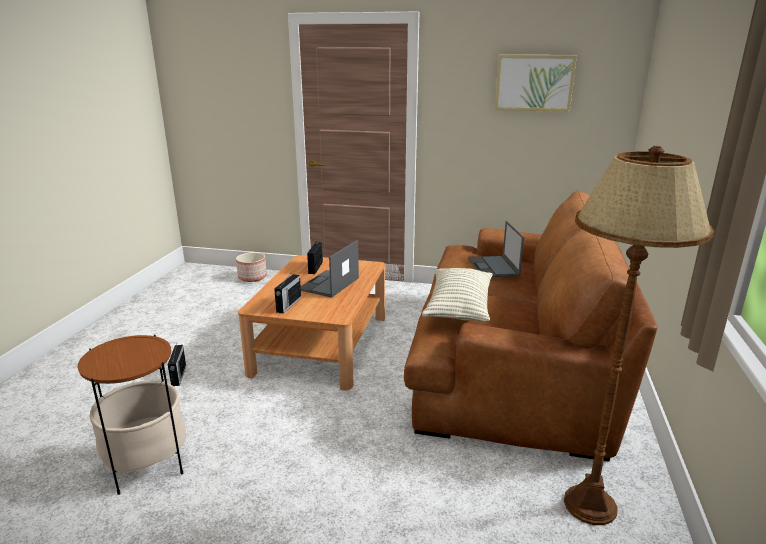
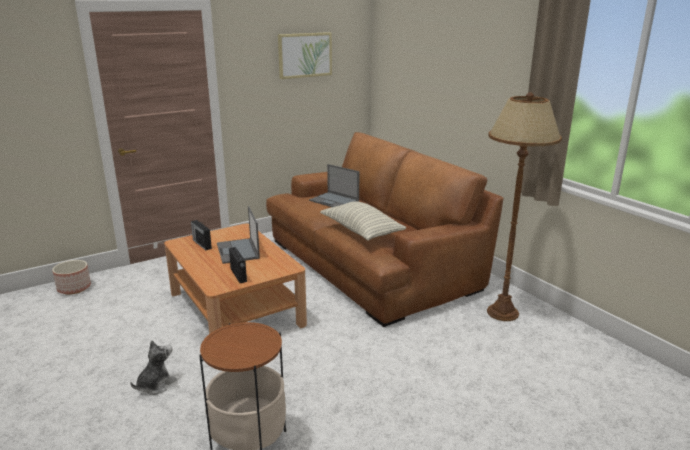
camera: 45 degrees left, 0 degrees up
radio [168,344,186,386] -> plush toy [130,340,177,395]

